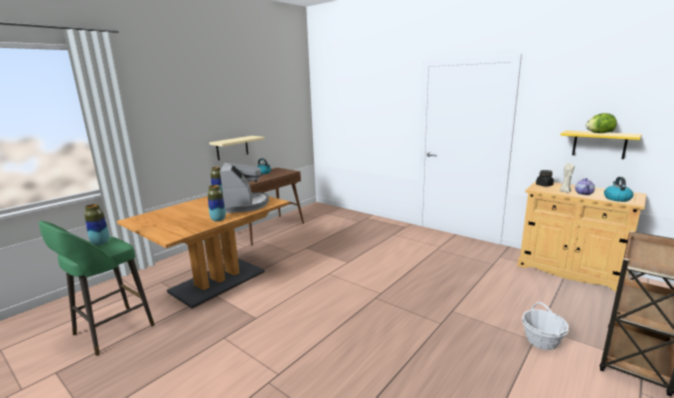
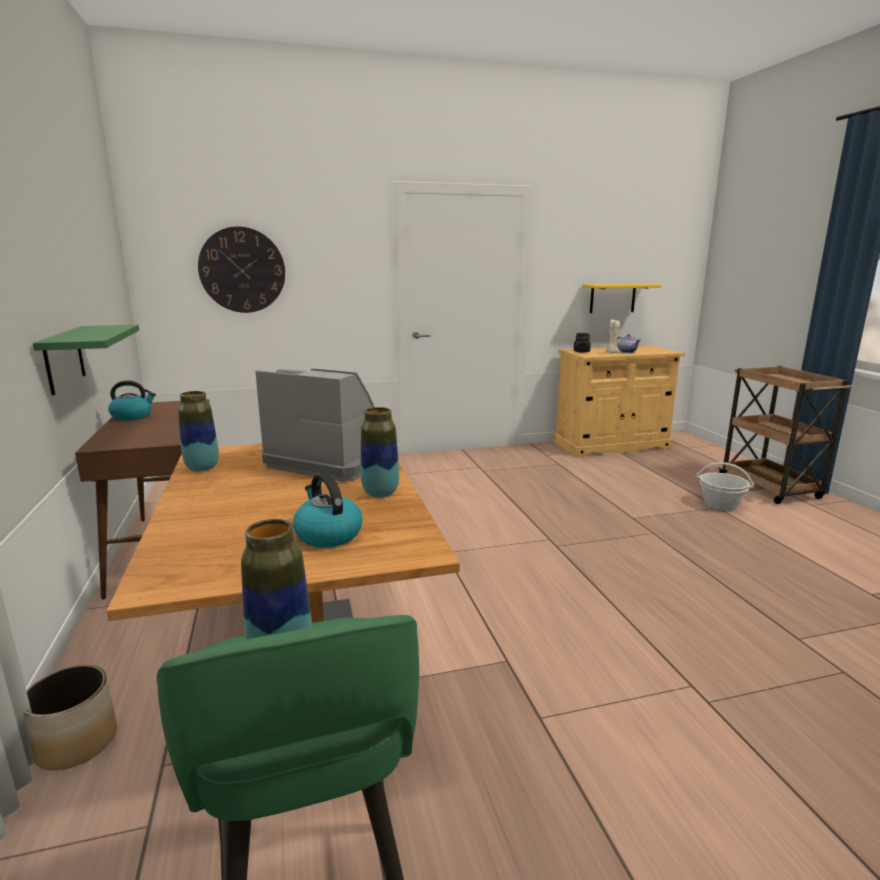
camera: 55 degrees left, 0 degrees up
beige shelf [209,136,265,160] -> green shelf [33,325,139,395]
lettuce [586,113,617,133] -> none
kettle [604,177,633,202] -> kettle moved to [293,473,363,548]
none -> planter [23,665,117,770]
none -> wall clock [198,226,285,313]

